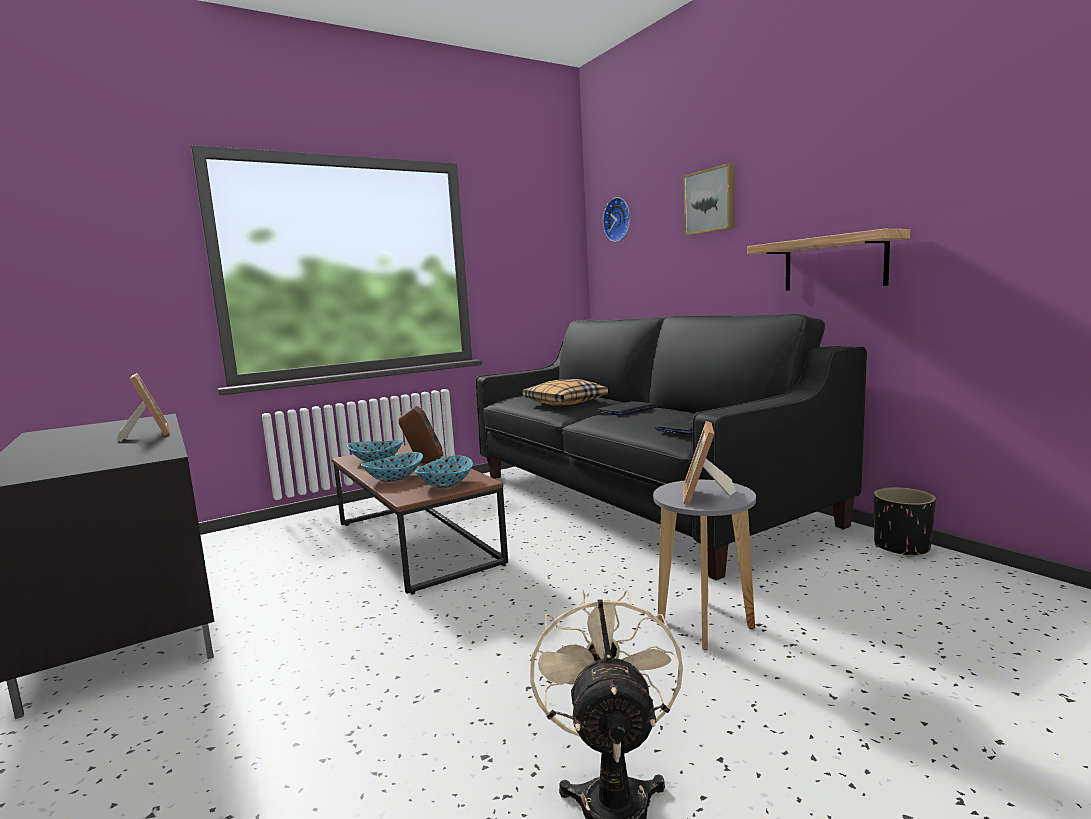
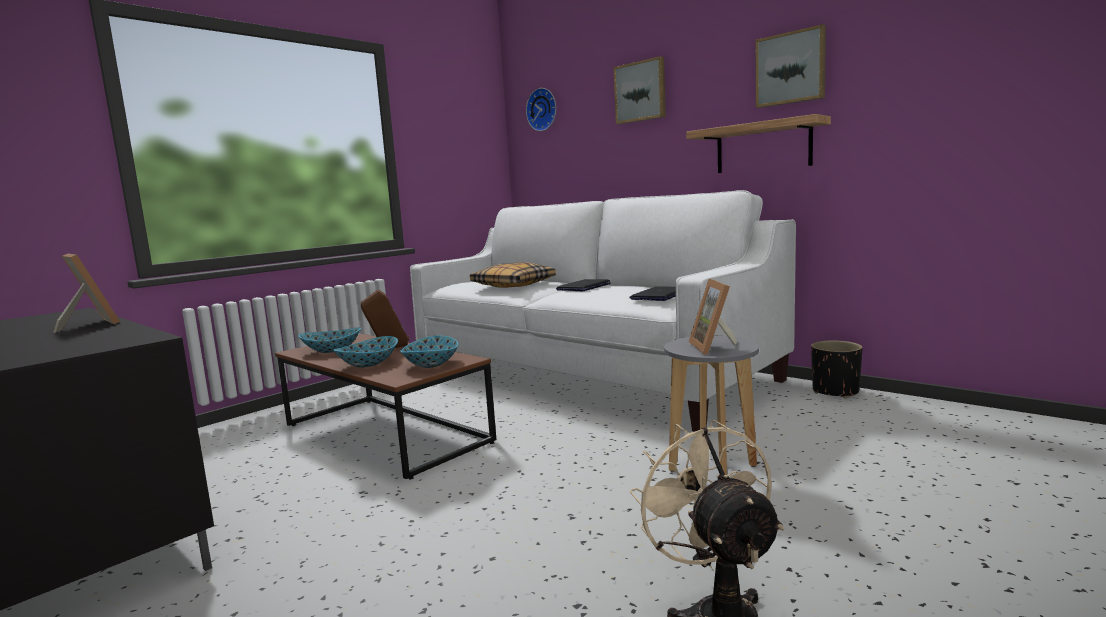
camera: 15 degrees left, 0 degrees up
black sofa [476,314,867,580] -> white sofa [410,190,796,432]
none -> picture [756,24,826,108]

